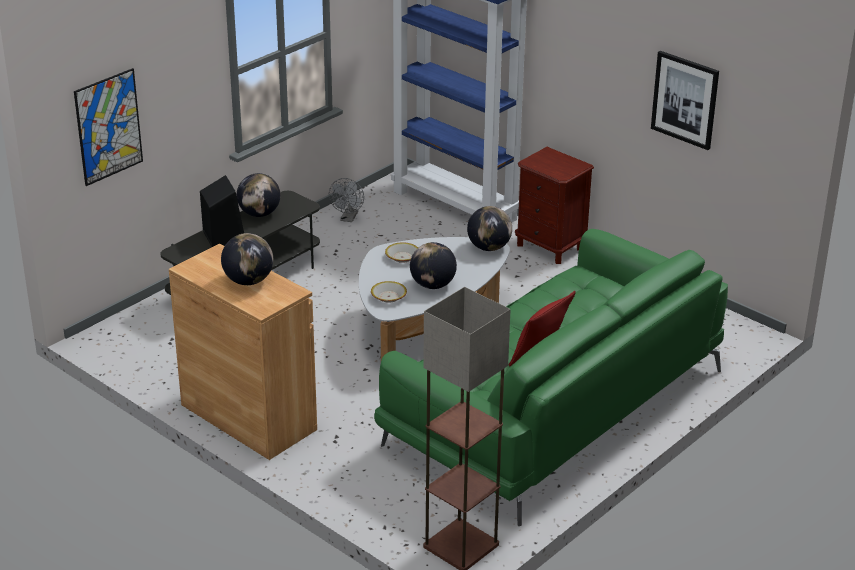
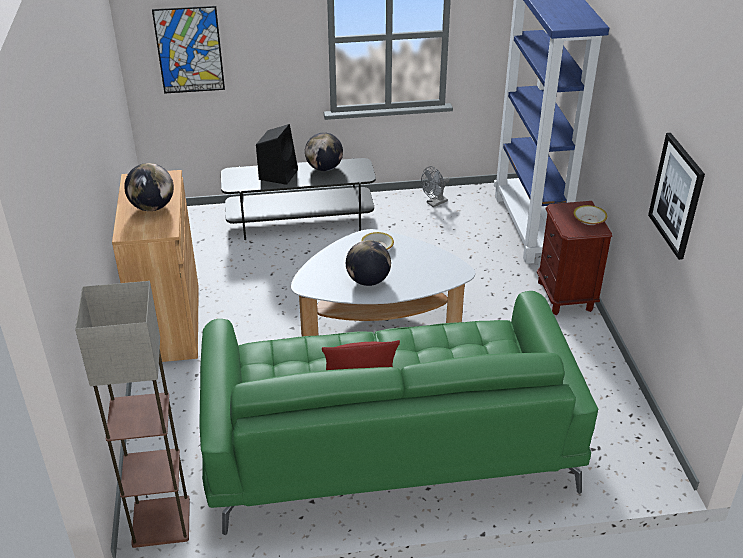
camera: 40 degrees right, 5 degrees up
bowl [371,281,407,303] -> bowl moved to [573,205,607,225]
globe [467,206,512,251] -> none

